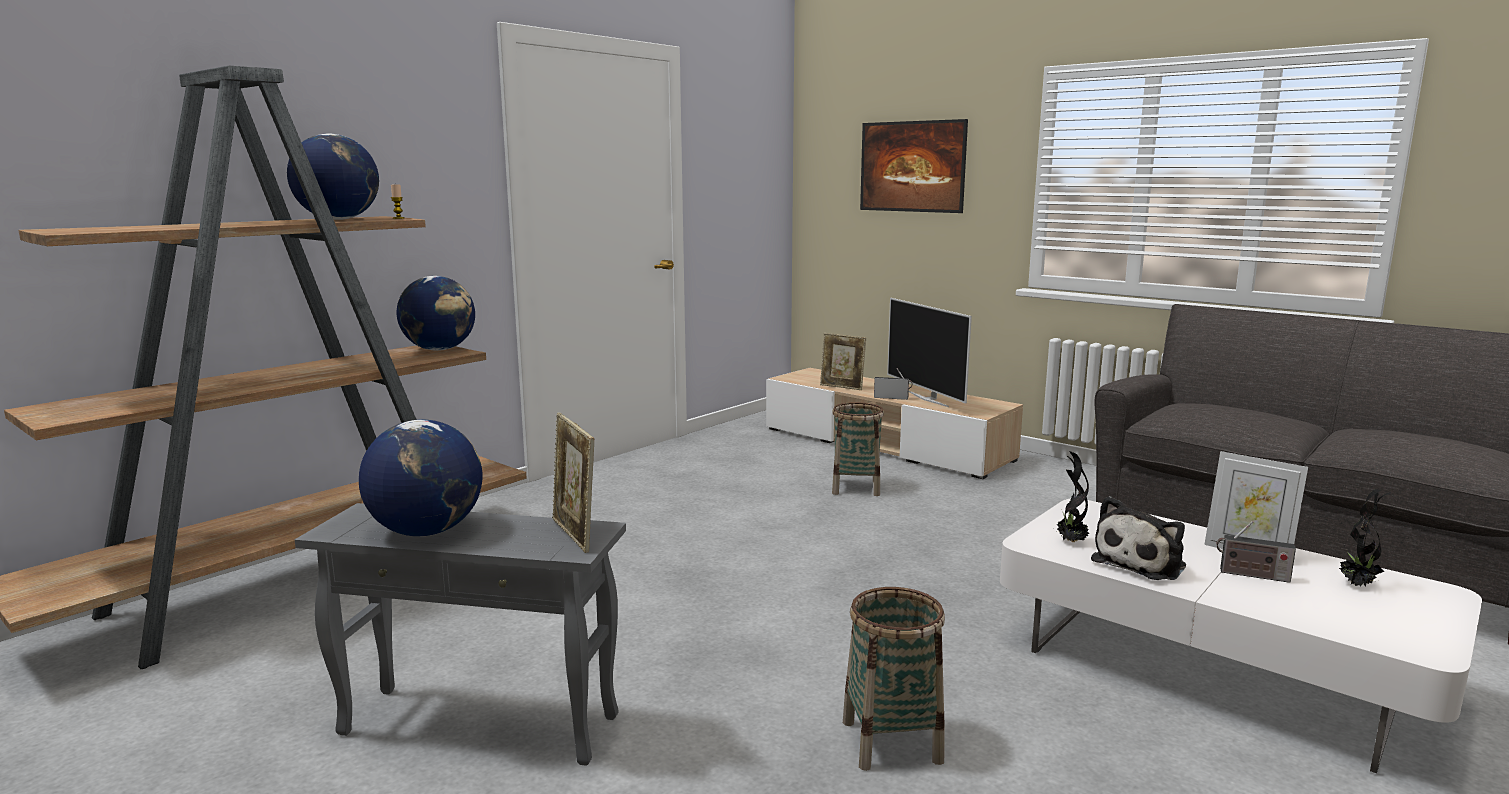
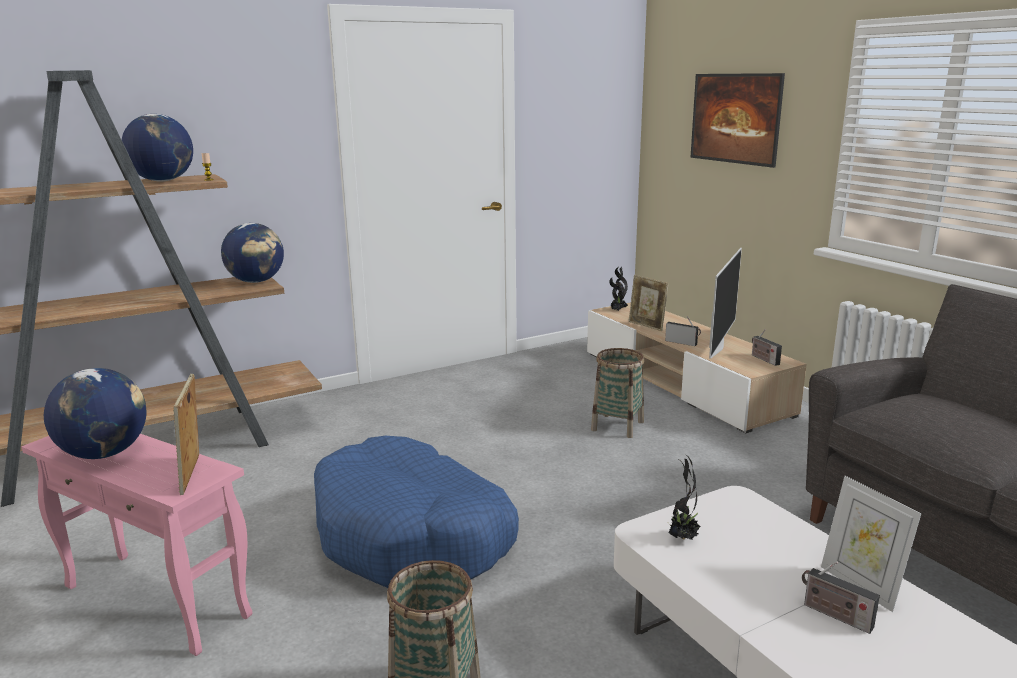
camera: 20 degrees right, 5 degrees up
grey side table [294,503,626,766] -> pink side table [21,434,253,656]
television [887,298,972,407] -> television turned 150 degrees counterclockwise [709,248,742,359]
plush toy [1091,496,1186,580] -> none
potted plant [1339,489,1391,586] -> potted plant moved to [609,267,628,311]
none -> blue dog bed [314,436,519,588]
none -> radio [752,329,782,366]

